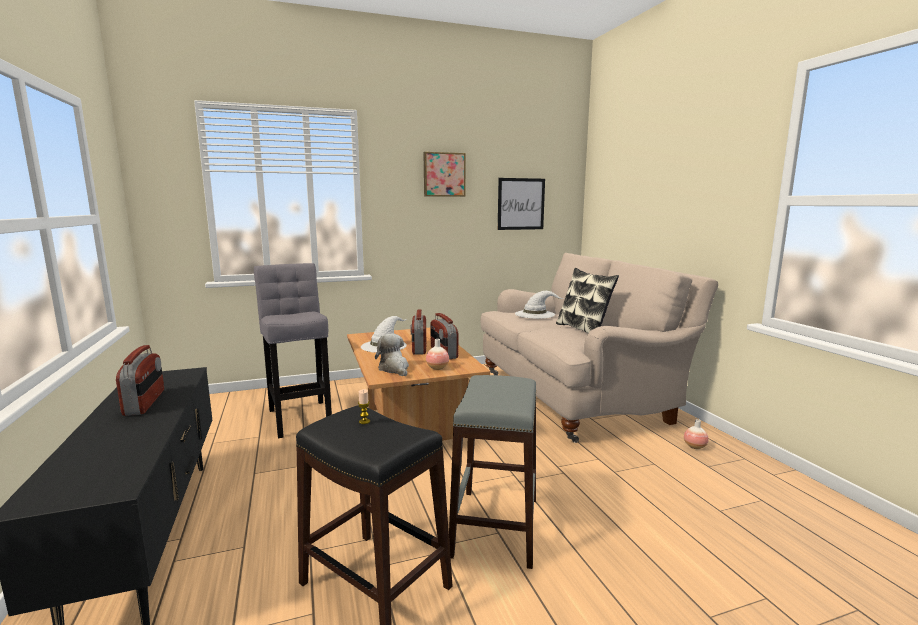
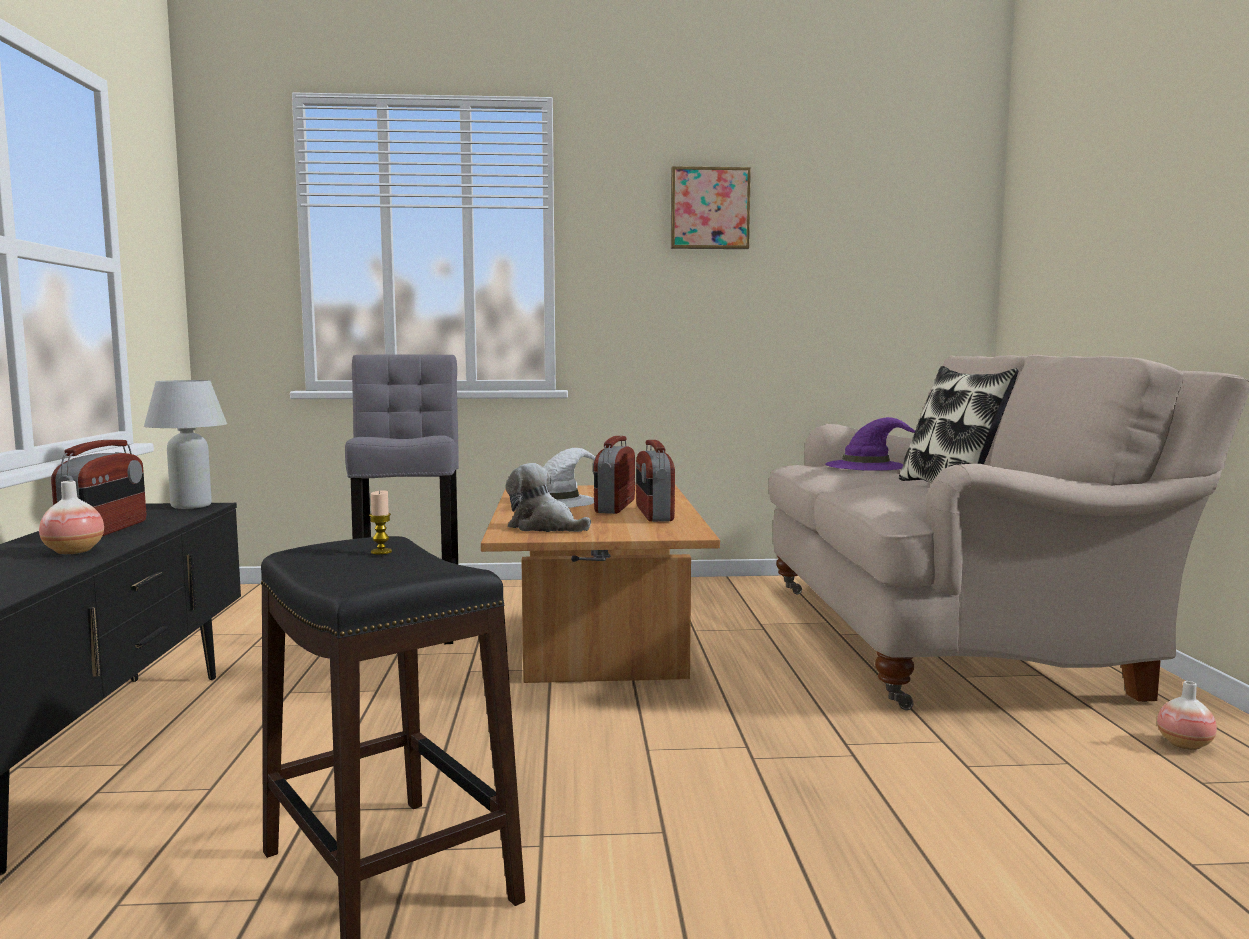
camera: 15 degrees right, 5 degrees down
plush toy [375,333,409,376] -> plush toy turned 45 degrees counterclockwise [505,463,591,532]
vase [426,339,449,370] -> vase moved to [39,481,104,554]
grey stool [449,375,536,569] -> none
picture [498,178,545,230] -> none
white hat [515,291,563,319] -> purple hat [825,417,915,471]
none -> white table lamp [144,380,227,509]

